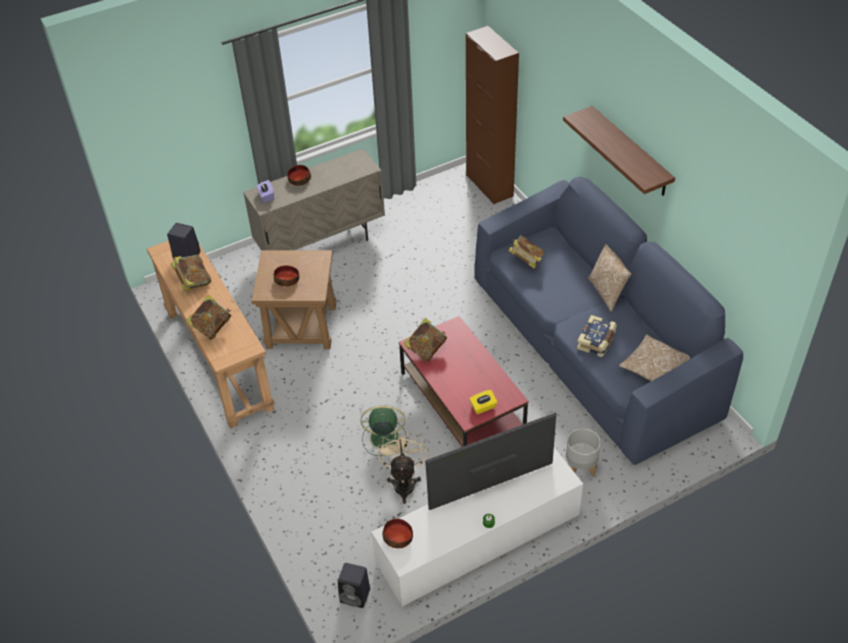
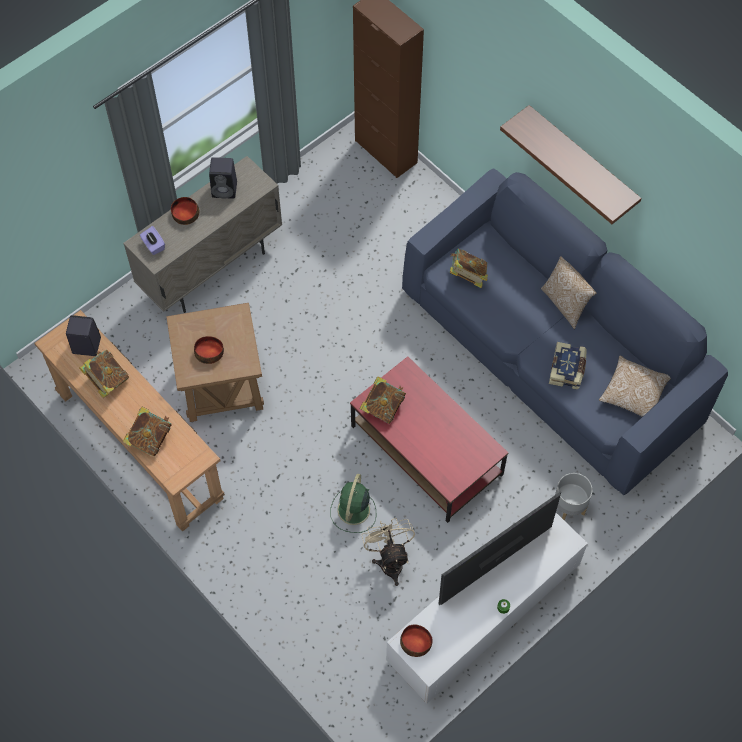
camera: 15 degrees left, 15 degrees up
black speaker [338,563,370,608] -> black speaker moved to [209,157,237,199]
green fan [361,405,408,456] -> green fan turned 60 degrees counterclockwise [330,474,376,533]
yellow tissue box [469,390,498,414] -> none

